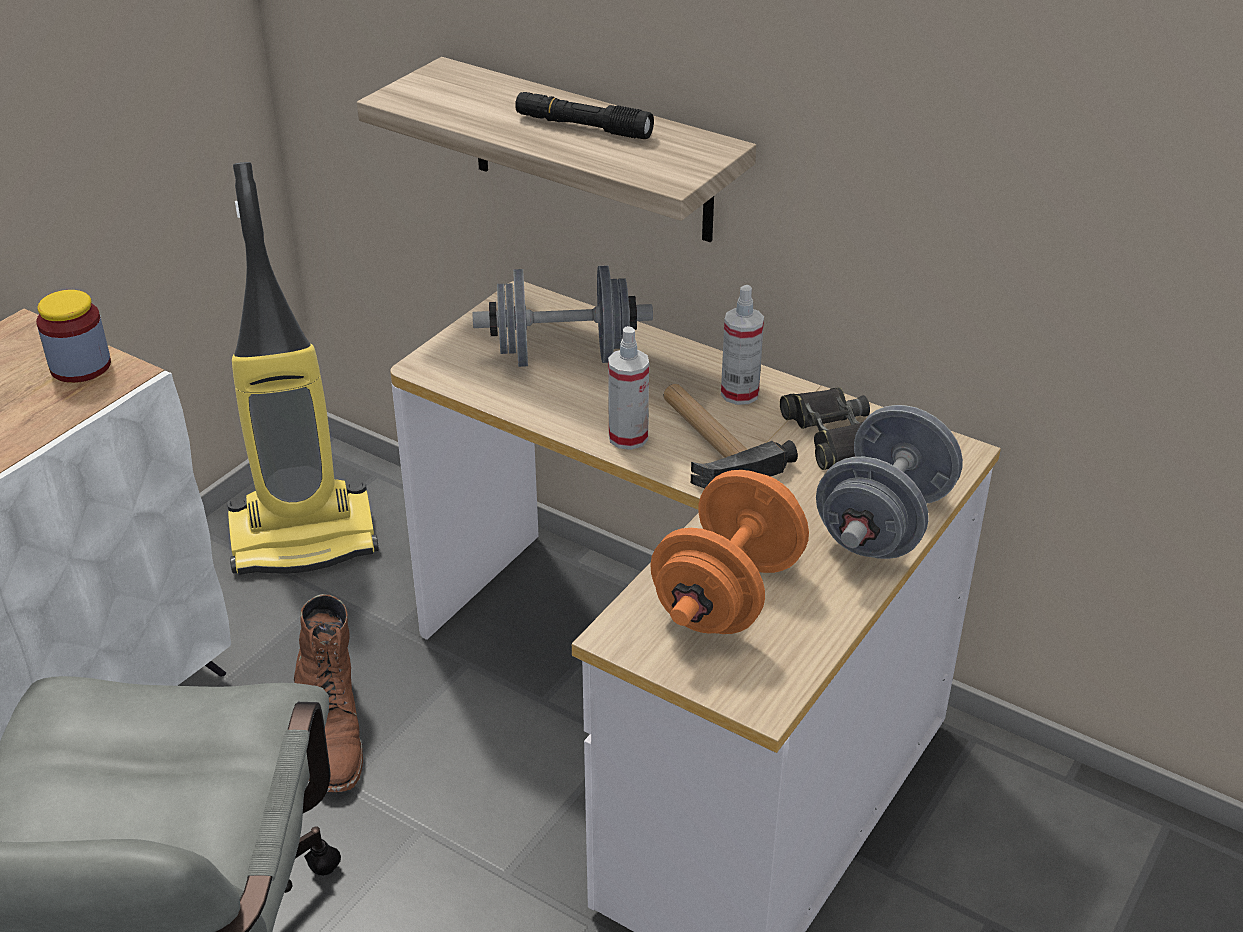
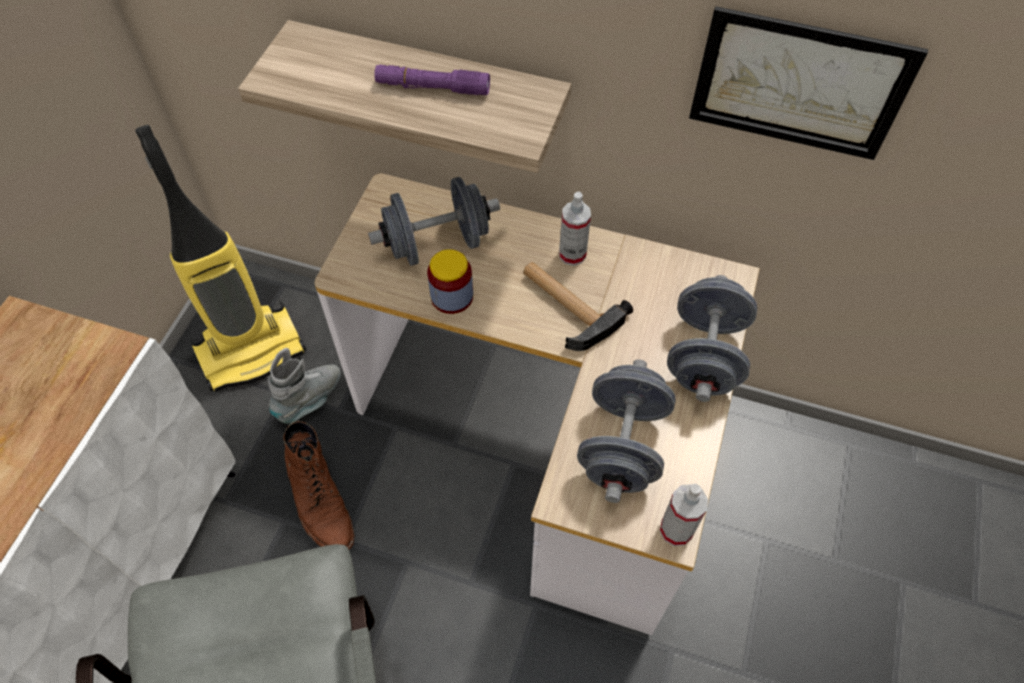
camera: 15 degrees left, 20 degrees up
jar [36,290,111,383] -> jar moved to [427,249,473,314]
black flashlight [515,92,654,139] -> purple flashlight [374,65,490,95]
spray bottle [608,326,649,450] -> spray bottle moved to [660,484,708,546]
orange dumbbell [650,470,809,634] -> grey dumbbell [577,359,676,503]
black binoculars [780,387,870,470] -> none
none -> grey boot [268,348,341,424]
none -> picture [689,6,928,160]

